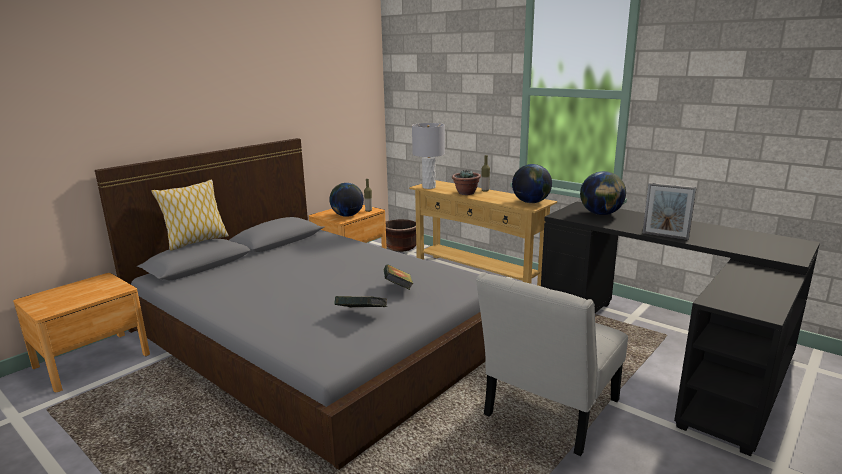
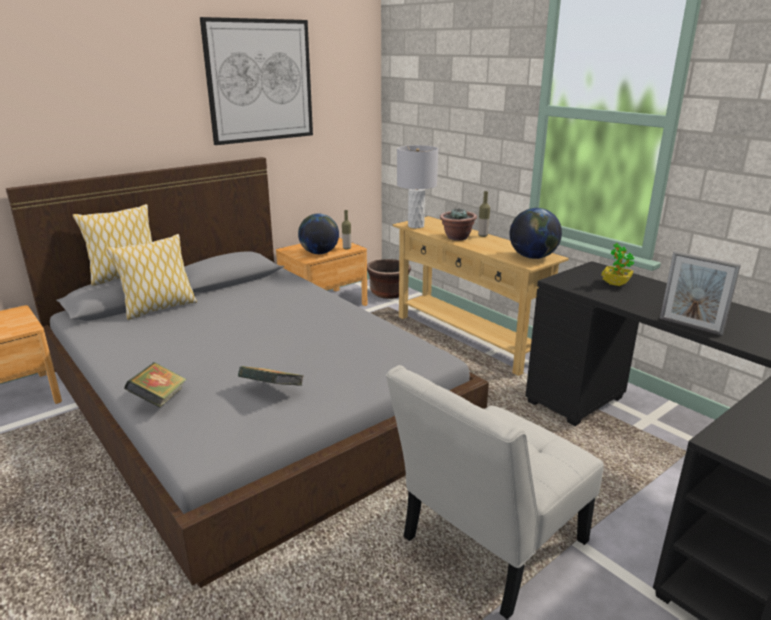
camera: 10 degrees right, 5 degrees up
book [384,264,413,290] -> book moved to [124,362,187,408]
globe [580,171,626,215] -> potted plant [601,243,634,286]
none -> pillow [106,234,197,320]
none -> picture [200,17,313,145]

